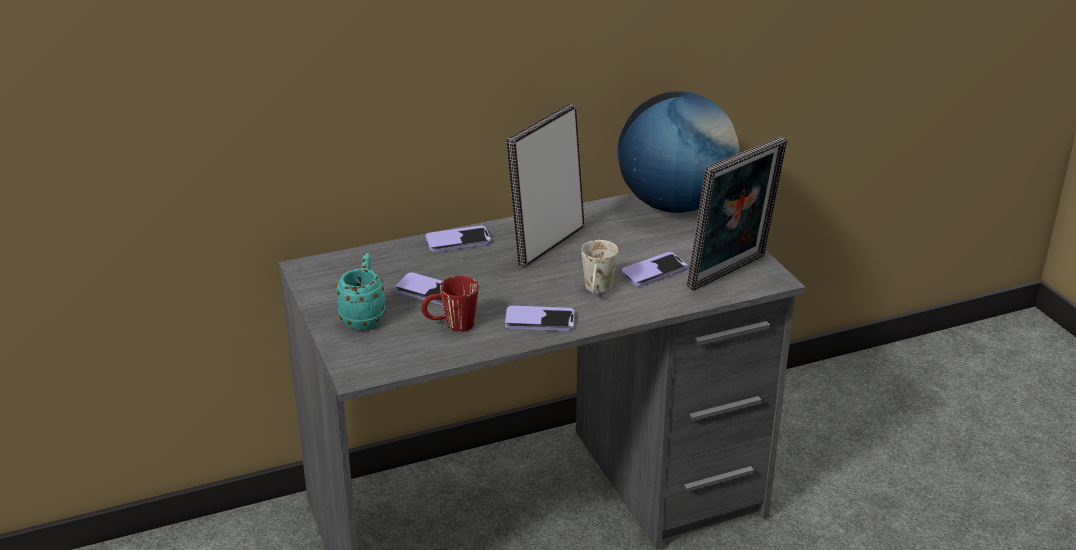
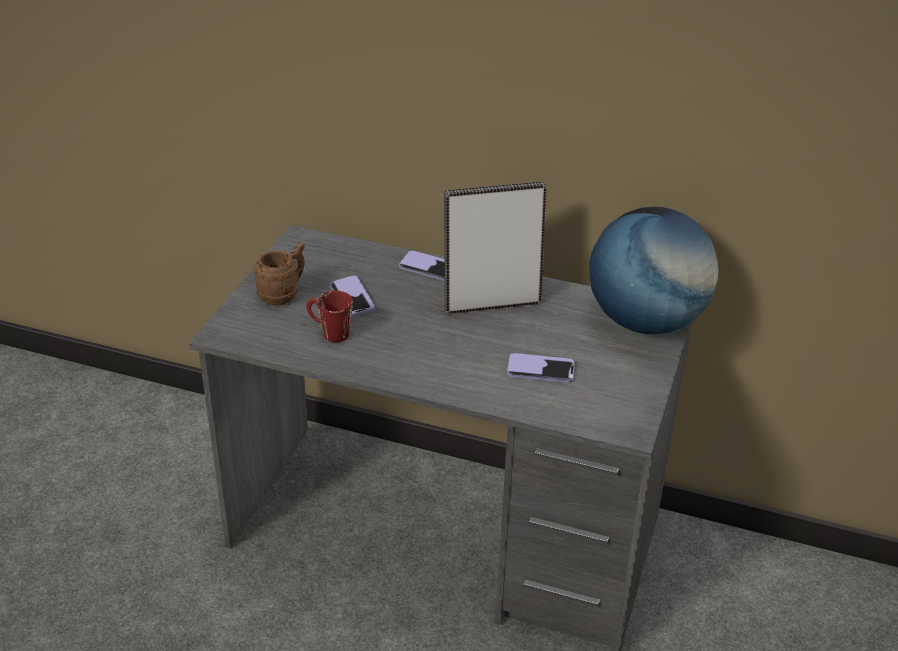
camera: 40 degrees right, 5 degrees up
turquoise mug [336,253,385,330] -> brown mug [254,242,305,305]
phone [505,306,575,331] -> none
white mug [581,240,618,294] -> none
picture frame [687,136,787,291] -> none

